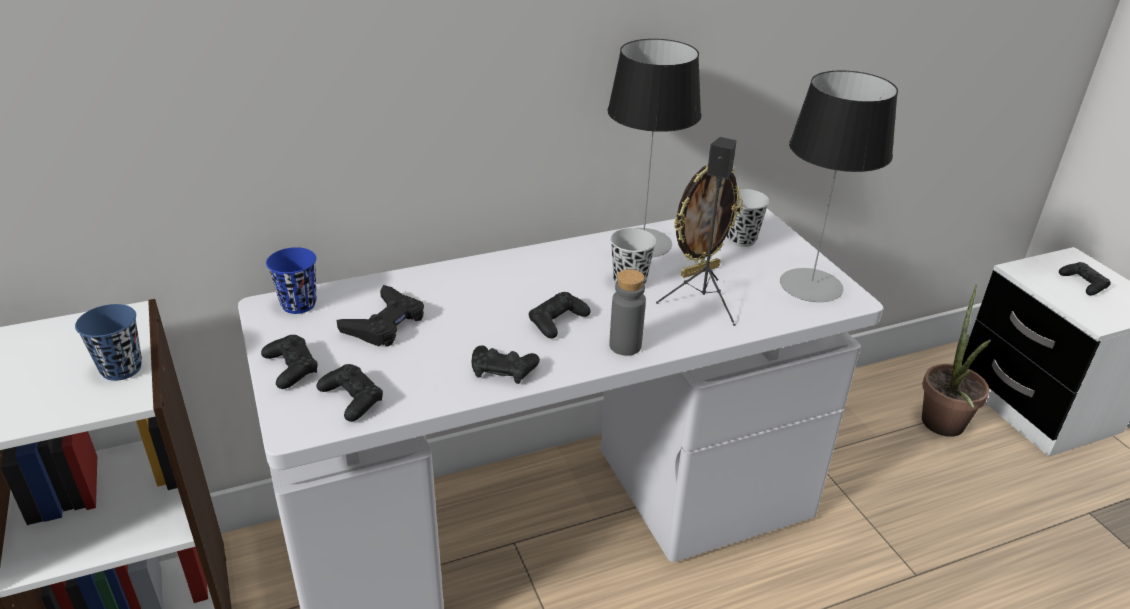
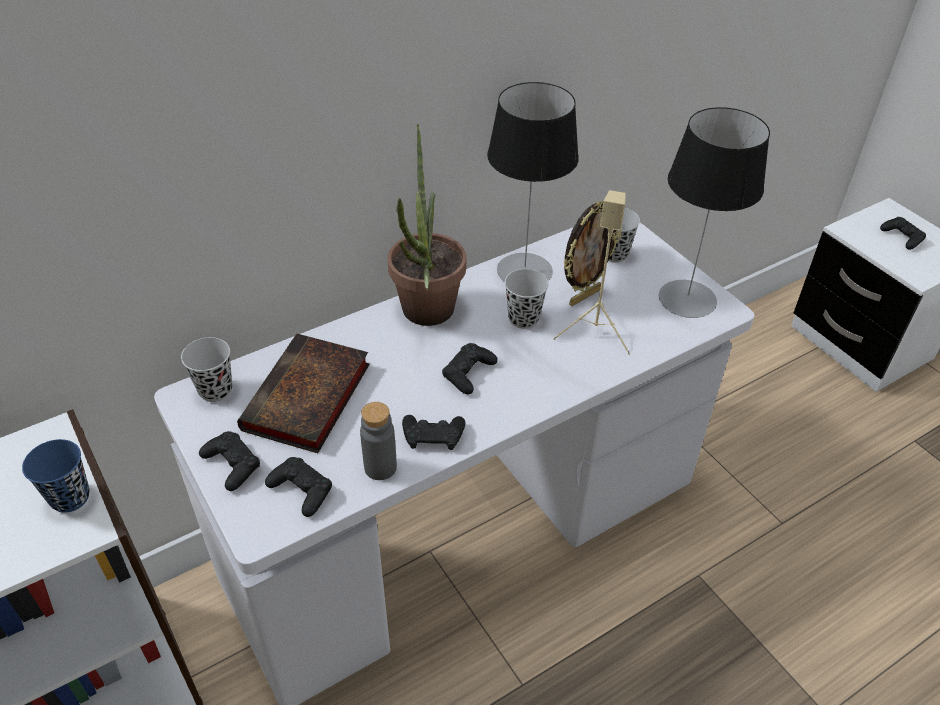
camera: 10 degrees left, 10 degrees up
blue cup [266,247,316,314] -> black cup [181,337,232,402]
black game controller [336,285,424,347] -> book [237,334,370,453]
grey bottle [609,269,646,356] -> grey bottle moved to [360,402,397,480]
black speaker [656,137,737,326] -> beige speaker [553,190,630,355]
potted plant [922,285,991,437] -> potted plant moved to [388,124,466,326]

